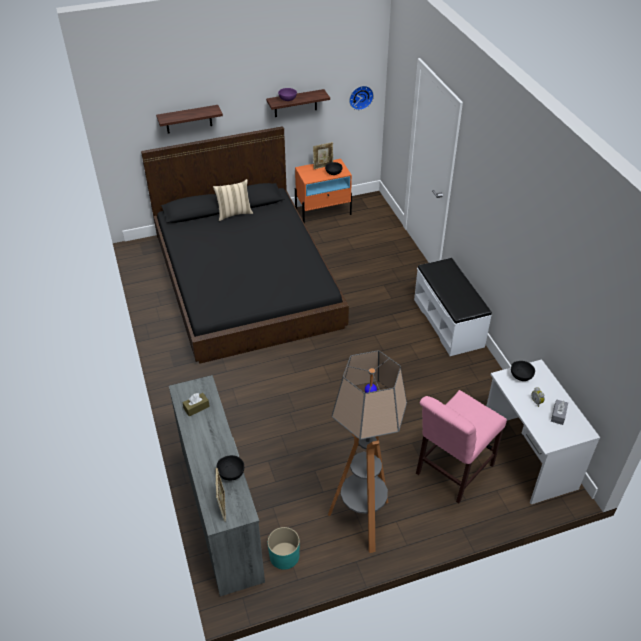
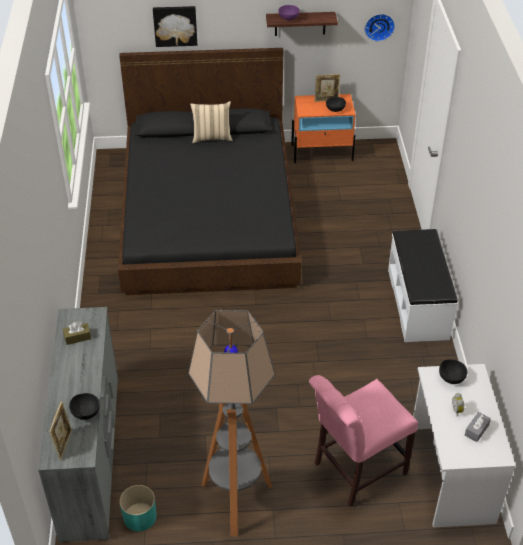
camera: 15 degrees right, 0 degrees up
shelf [156,105,223,134] -> picture [153,6,197,47]

